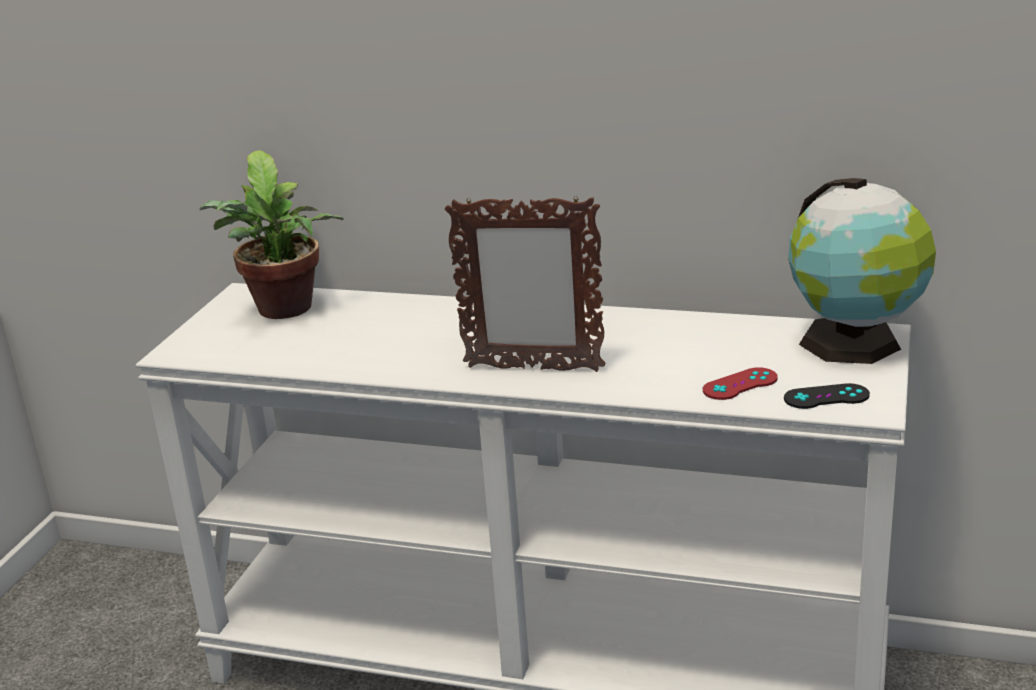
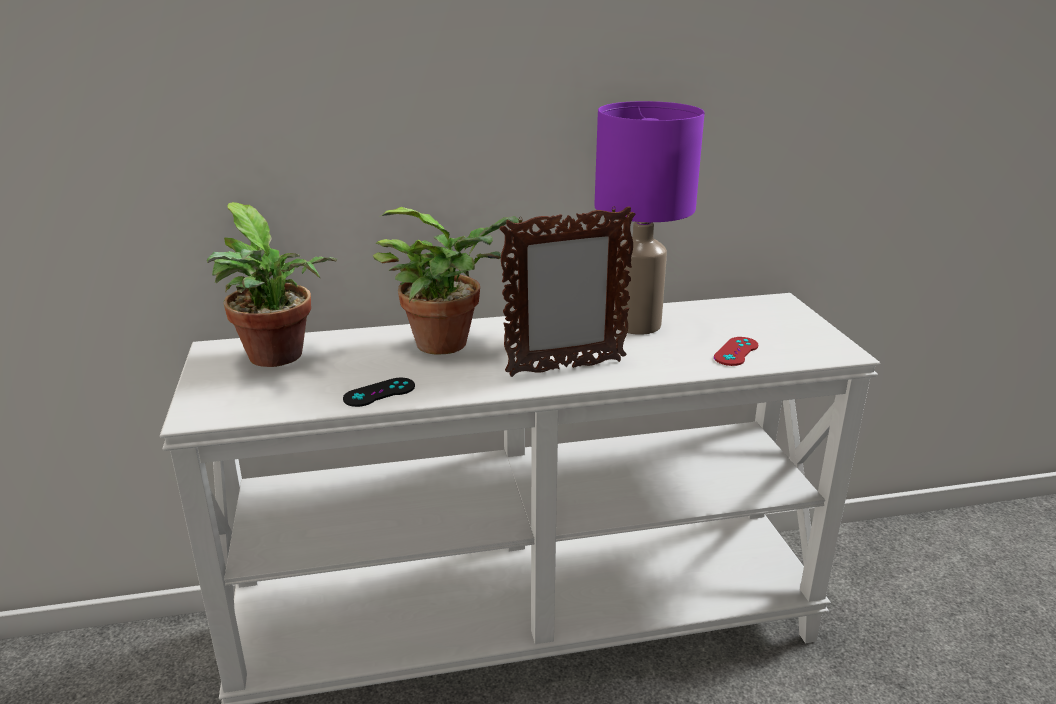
camera: 30 degrees left, 0 degrees up
black game controller [784,383,870,409] -> black game controller moved to [343,378,415,407]
globe [788,178,936,364] -> none
none -> potted plant [372,207,520,355]
none -> purple table lamp [594,101,705,335]

